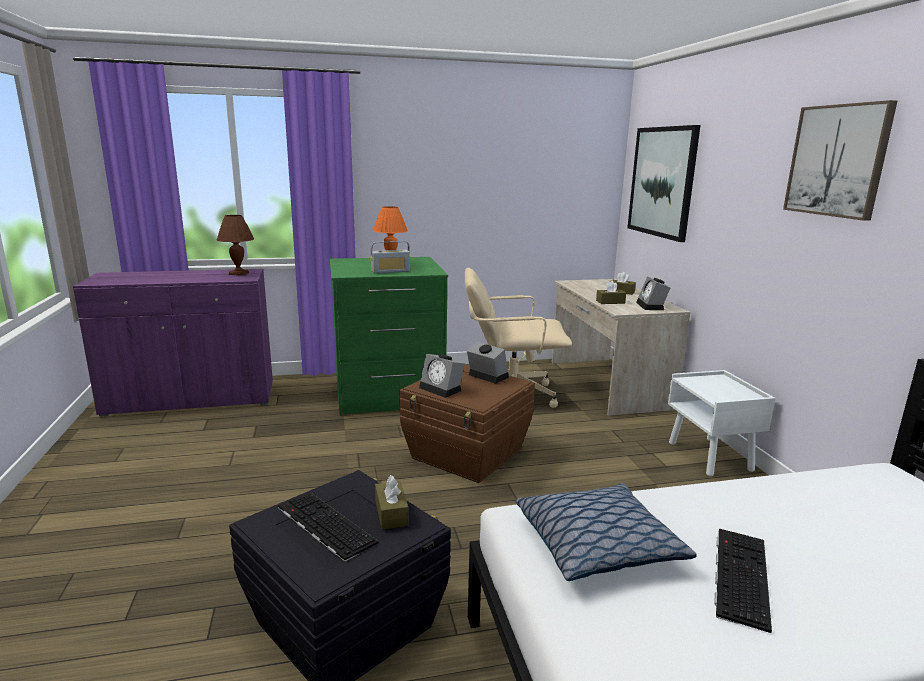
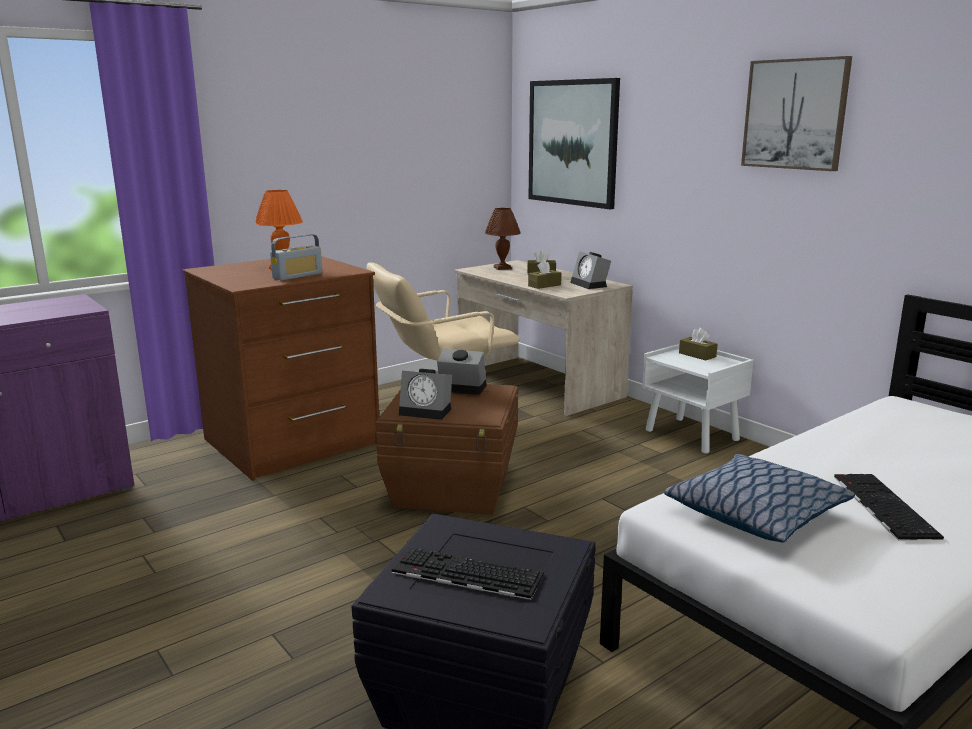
camera: 25 degrees left, 0 degrees up
brown table lamp [217,215,254,276] -> brown table lamp moved to [485,208,521,270]
green dresser [330,257,448,416] -> brown dresser [183,256,379,481]
brown tissue box [375,475,409,529] -> brown tissue box moved to [679,328,717,360]

